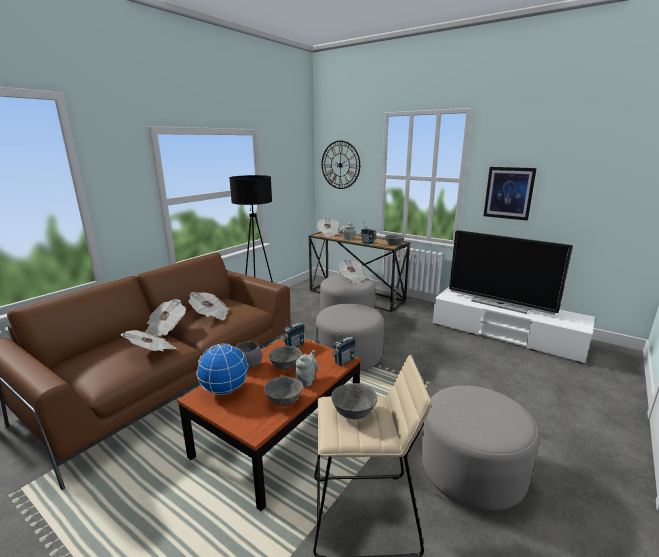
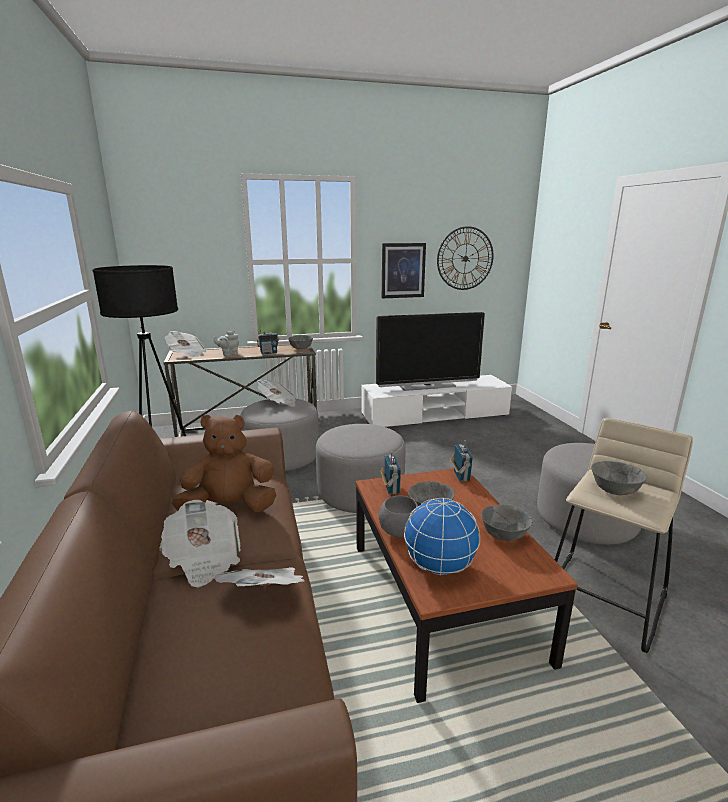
camera: 50 degrees left, 0 degrees up
newspaper [189,292,229,320] -> brown plush toy [172,415,277,512]
grey teapot [295,350,318,387] -> none
wall clock [322,140,360,189] -> wall clock moved to [437,226,493,290]

